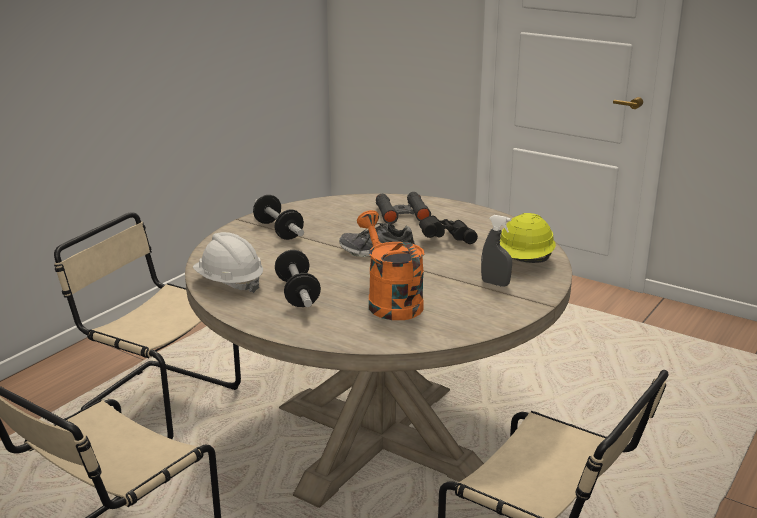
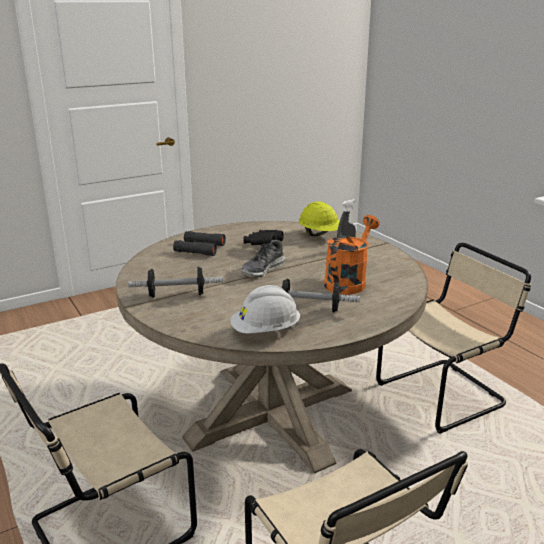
camera: 65 degrees left, 0 degrees up
orange watering can [357,210,424,320] -> orange watering can turned 120 degrees clockwise [324,215,380,295]

